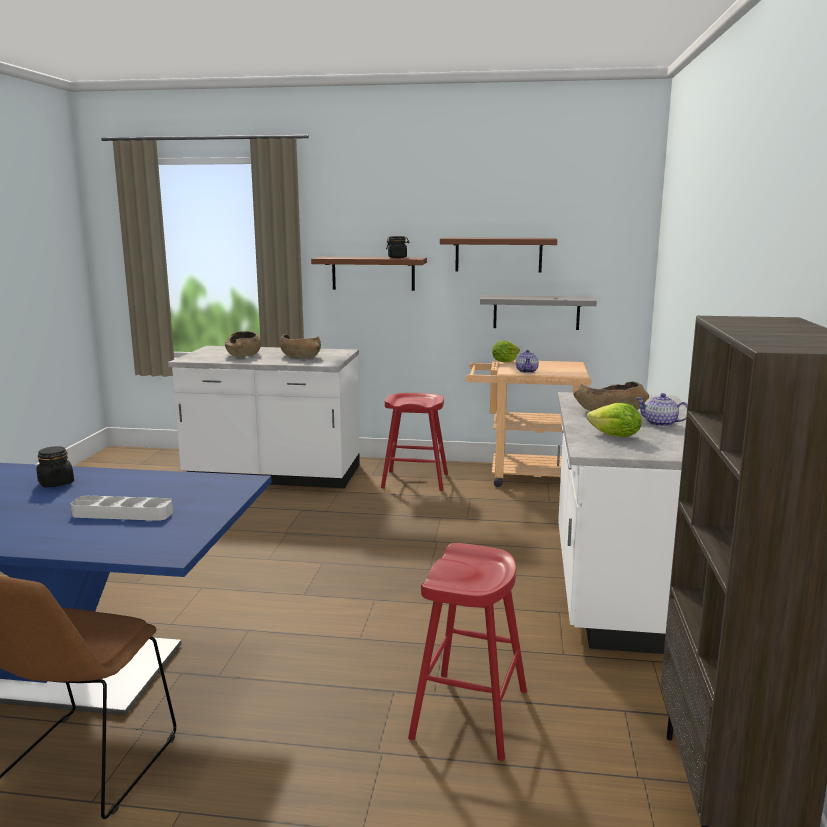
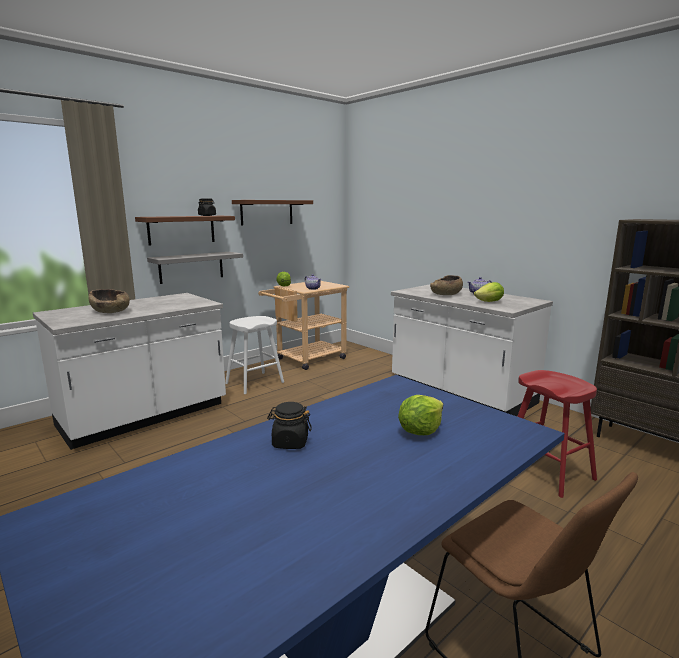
camera: 50 degrees left, 0 degrees up
grey tray [71,496,173,521] -> lettuce [398,395,443,435]
brown bowl [279,334,321,359] -> none
red stool [381,393,448,491] -> white stool [225,316,284,394]
grey shelf [480,295,597,330] -> grey shelf moved to [147,252,243,284]

